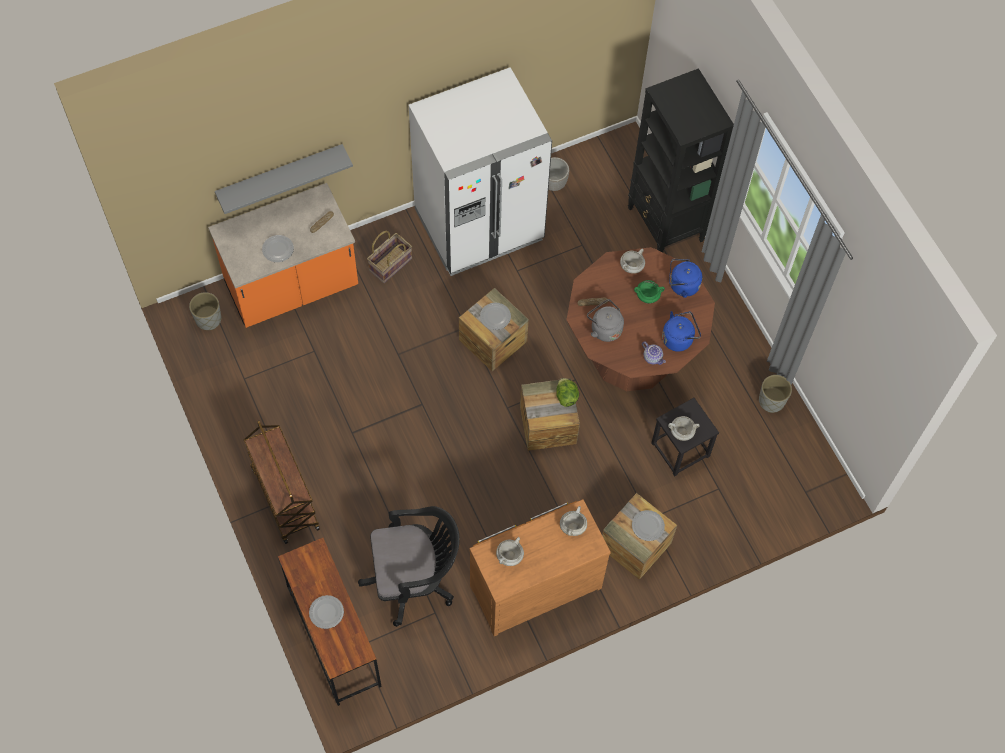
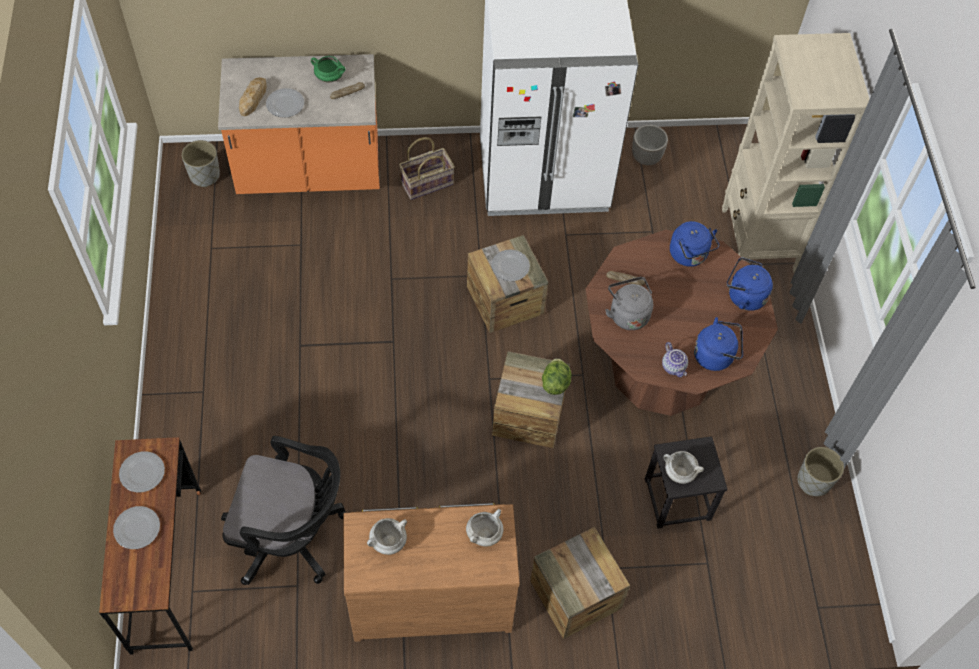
camera: 20 degrees right, 5 degrees down
grey shelf [215,144,353,214] -> none
brown cart [244,421,320,544] -> none
white cooking pot [620,248,645,274] -> blue kettle [670,221,719,267]
black bookcase [628,68,734,252] -> beige bookcase [722,33,870,273]
plate [632,510,665,541] -> plate moved to [119,451,165,493]
green cooking pot [634,280,665,304] -> green cooking pot moved to [311,56,346,83]
none -> bread [239,77,267,116]

